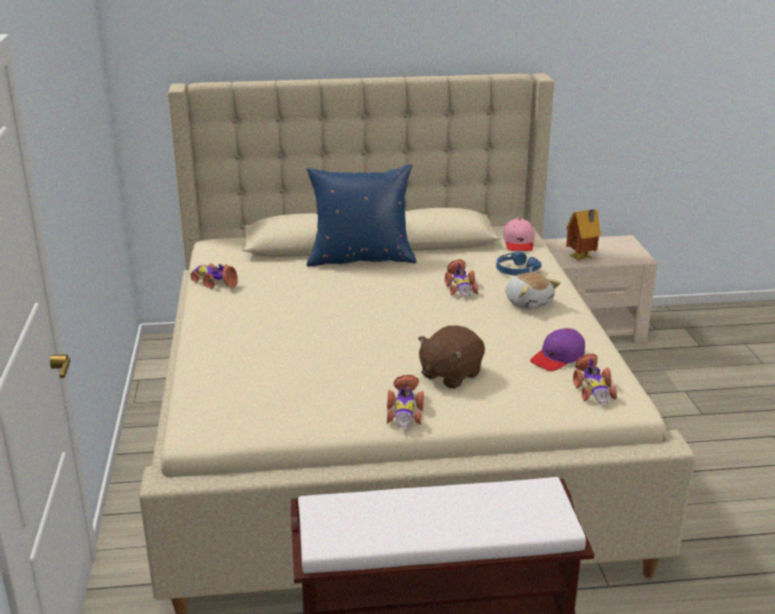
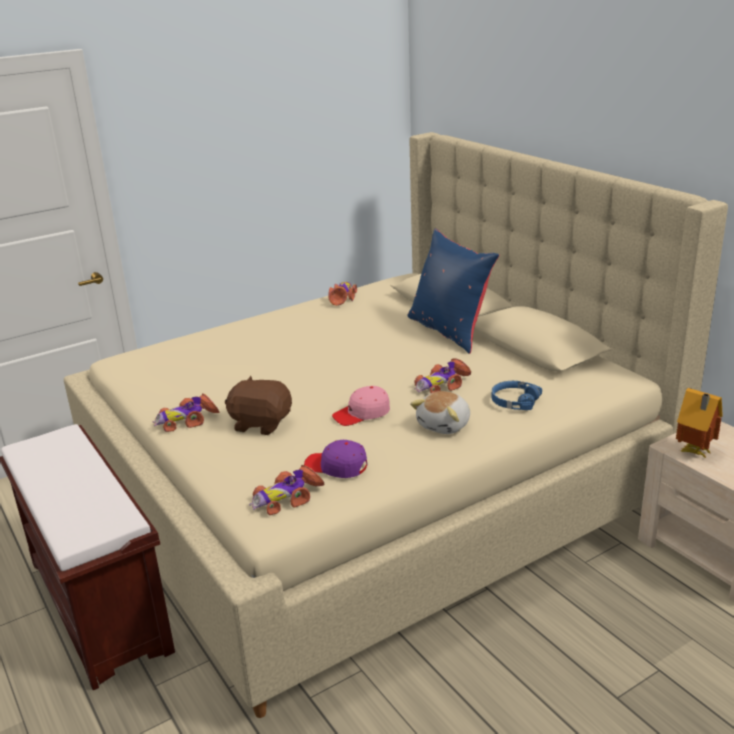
camera: 65 degrees right, 0 degrees up
pink cap [503,218,534,251] -> pink cap moved to [332,386,390,426]

